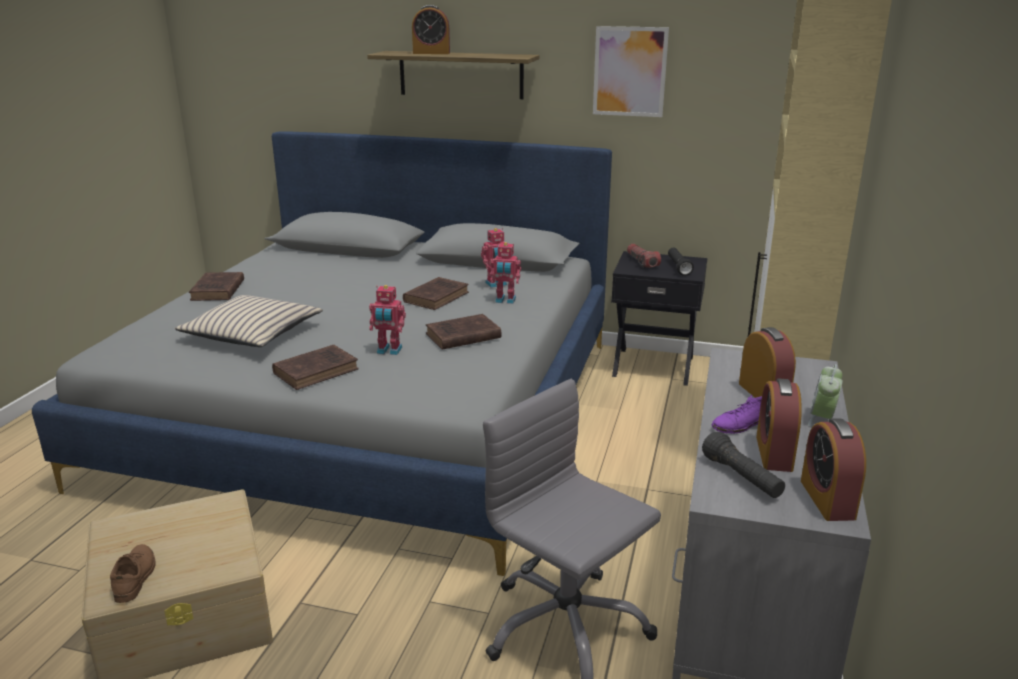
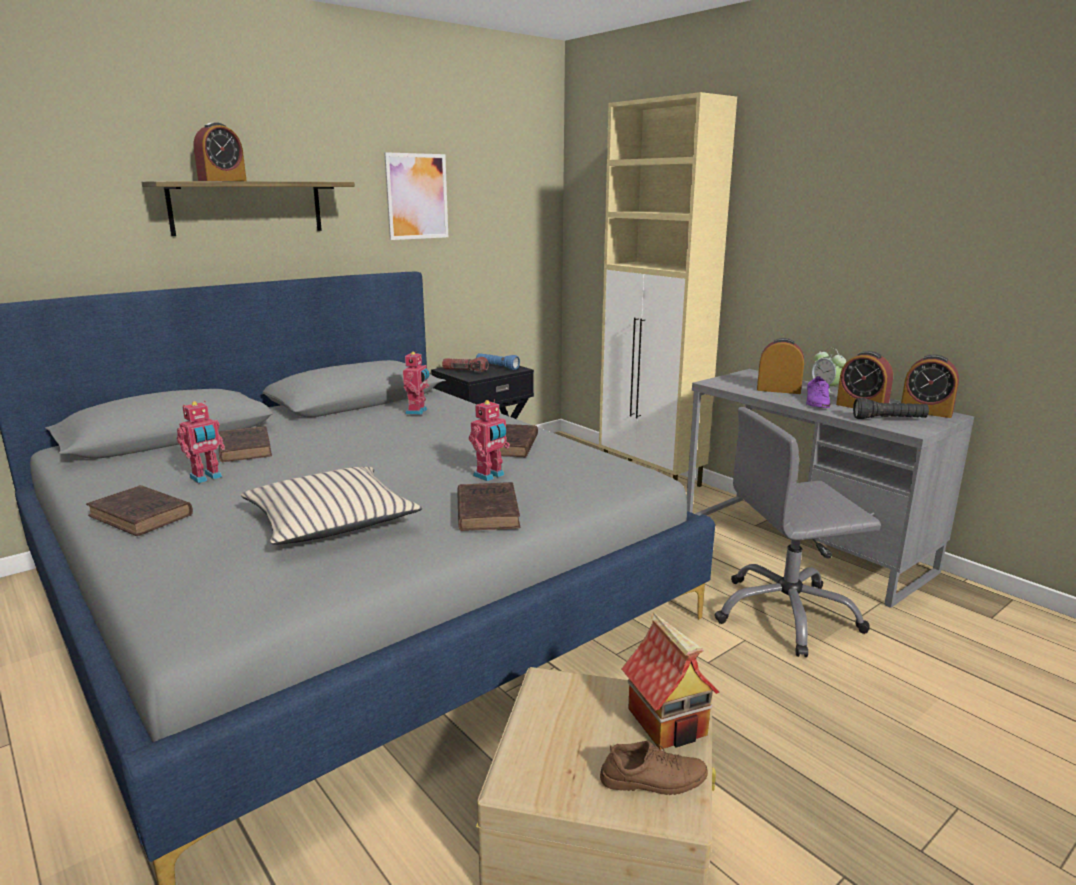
camera: 55 degrees left, 5 degrees down
brown shoe [110,544,156,603] -> brown shoe turned 150 degrees clockwise [600,740,708,795]
brown book [403,277,469,310] -> brown book moved to [219,426,272,462]
toy robot [490,242,521,304] -> toy robot moved to [177,401,225,484]
black flashlight [668,248,694,276] -> blue flashlight [476,353,520,370]
none -> toy house [622,612,720,750]

